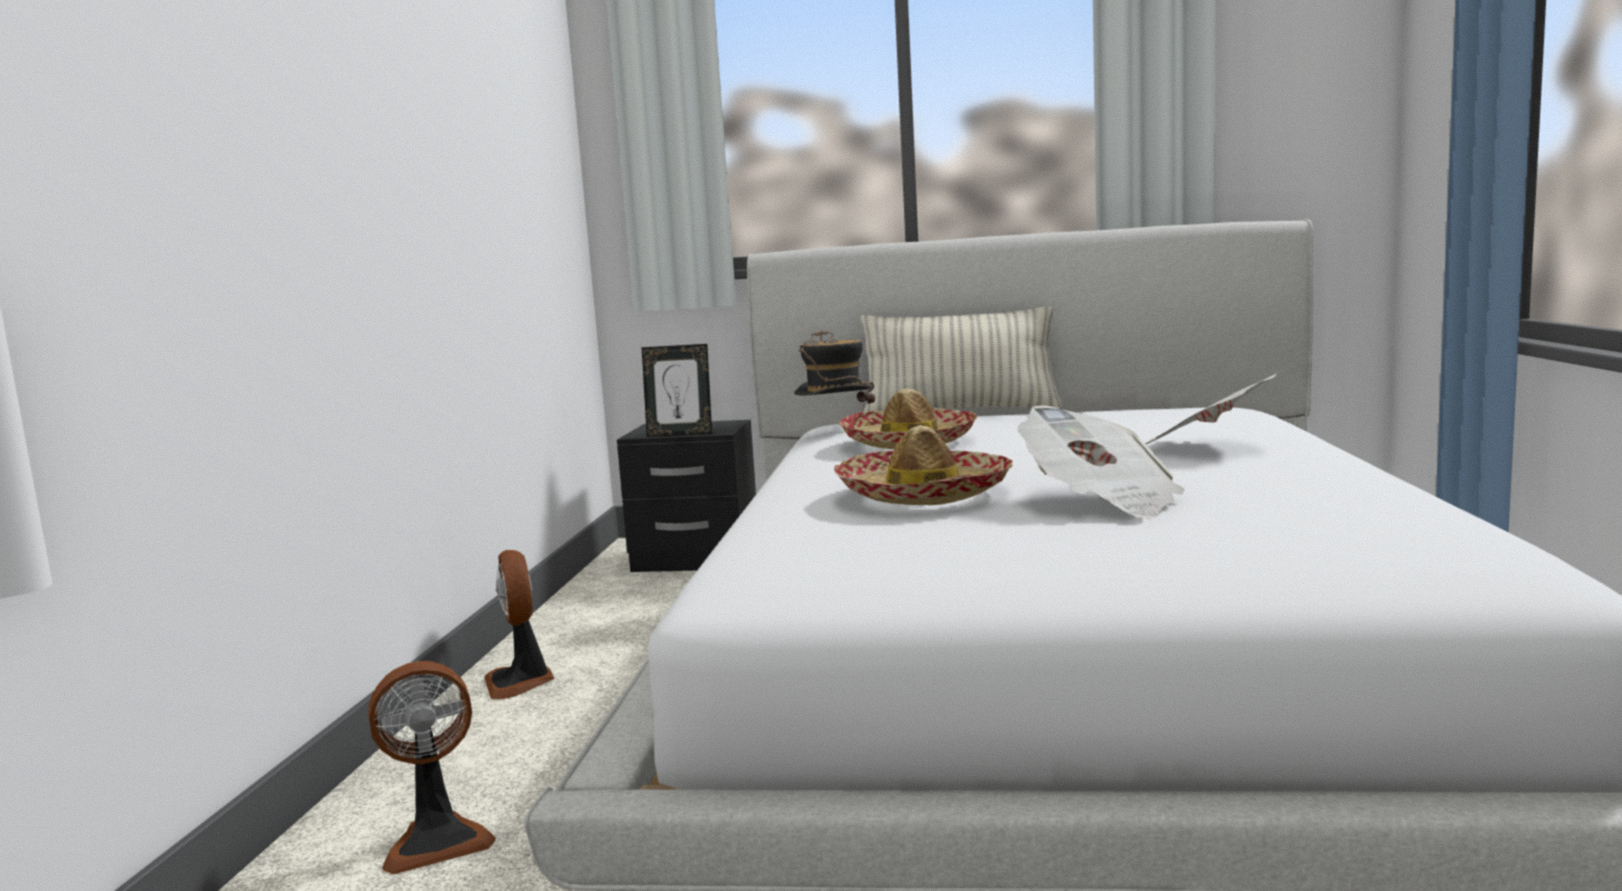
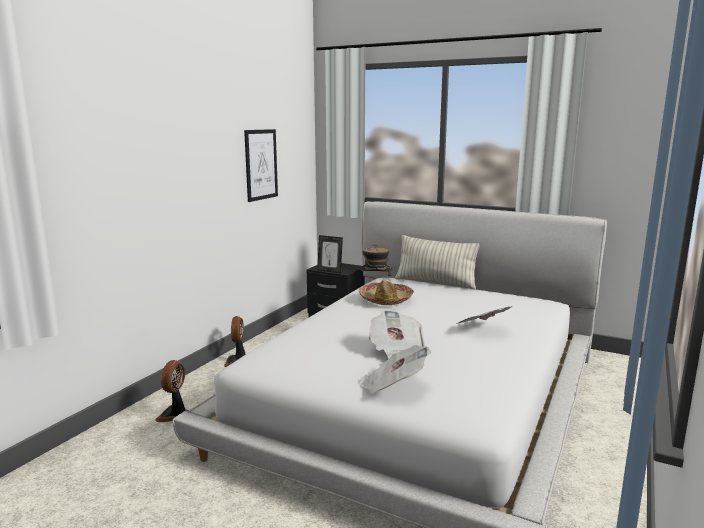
camera: 20 degrees right, 5 degrees up
fan [368,661,496,875] -> fan turned 105 degrees clockwise [155,360,189,422]
hat [834,425,1013,505] -> none
none -> picture [244,129,278,202]
none -> newspaper [360,345,431,394]

